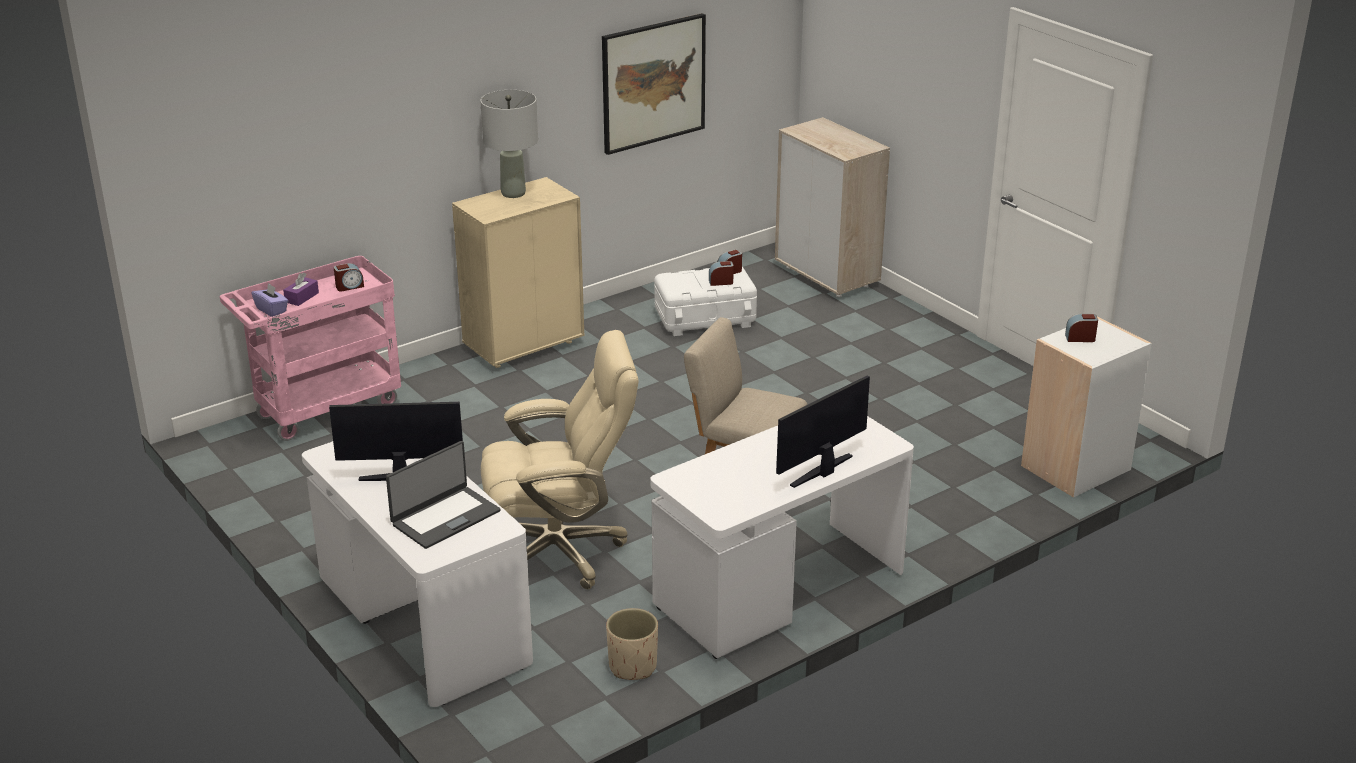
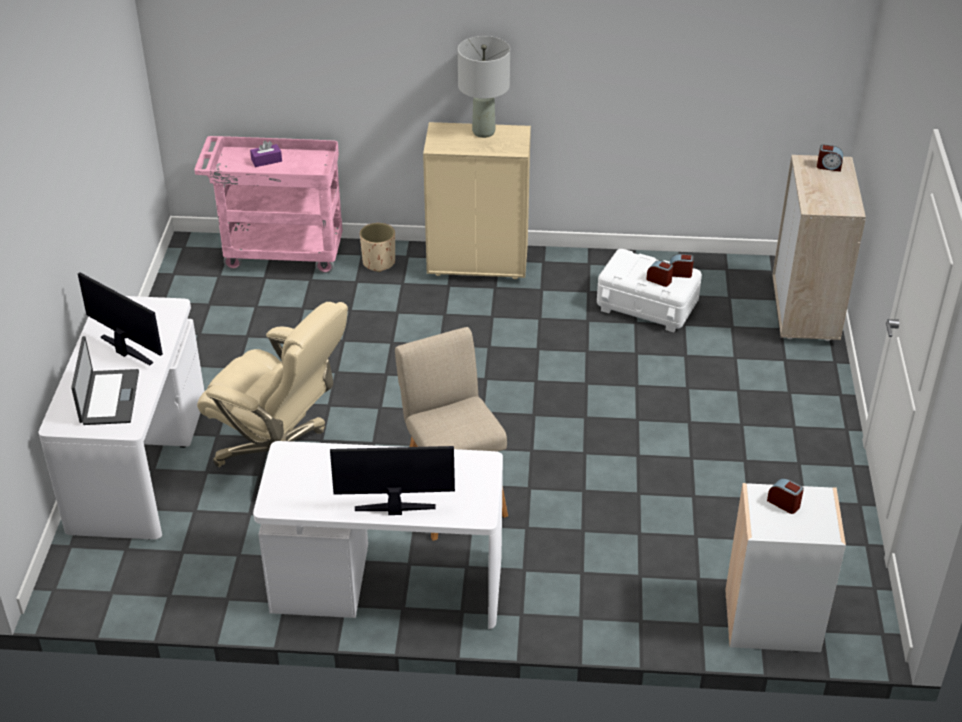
camera: 40 degrees right, 10 degrees up
purple tissue box [252,283,288,317] -> none
alarm clock [334,263,364,291] -> alarm clock moved to [817,144,843,172]
laptop [386,441,500,549] -> laptop turned 90 degrees counterclockwise [71,336,139,425]
picture [602,13,706,155] -> none
beige planter [606,608,658,680] -> beige planter moved to [360,223,395,272]

